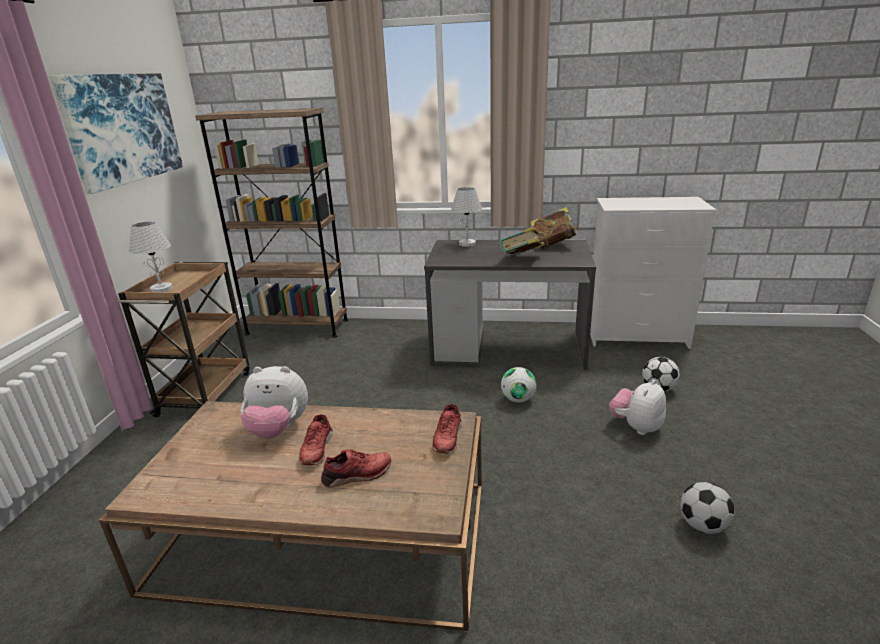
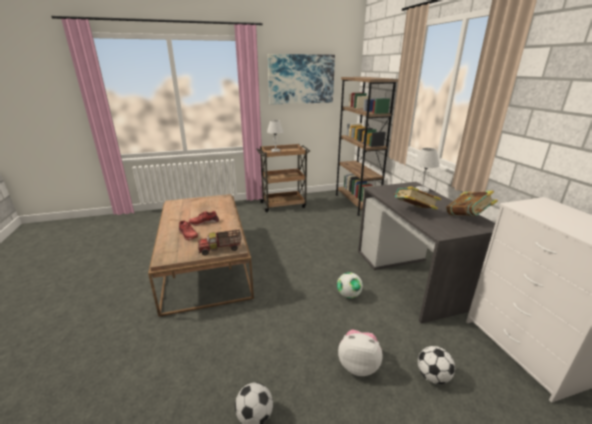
camera: 65 degrees right, 0 degrees up
plush toy [240,366,308,439] -> none
red shoe [432,404,462,454] -> toy truck [198,229,242,255]

